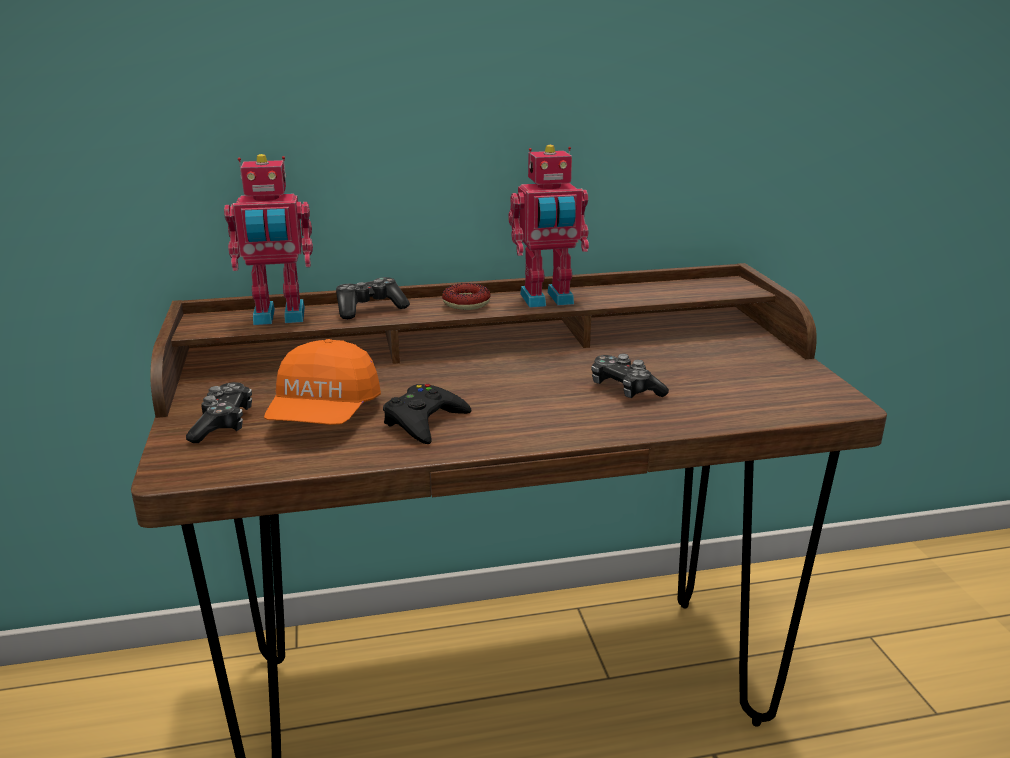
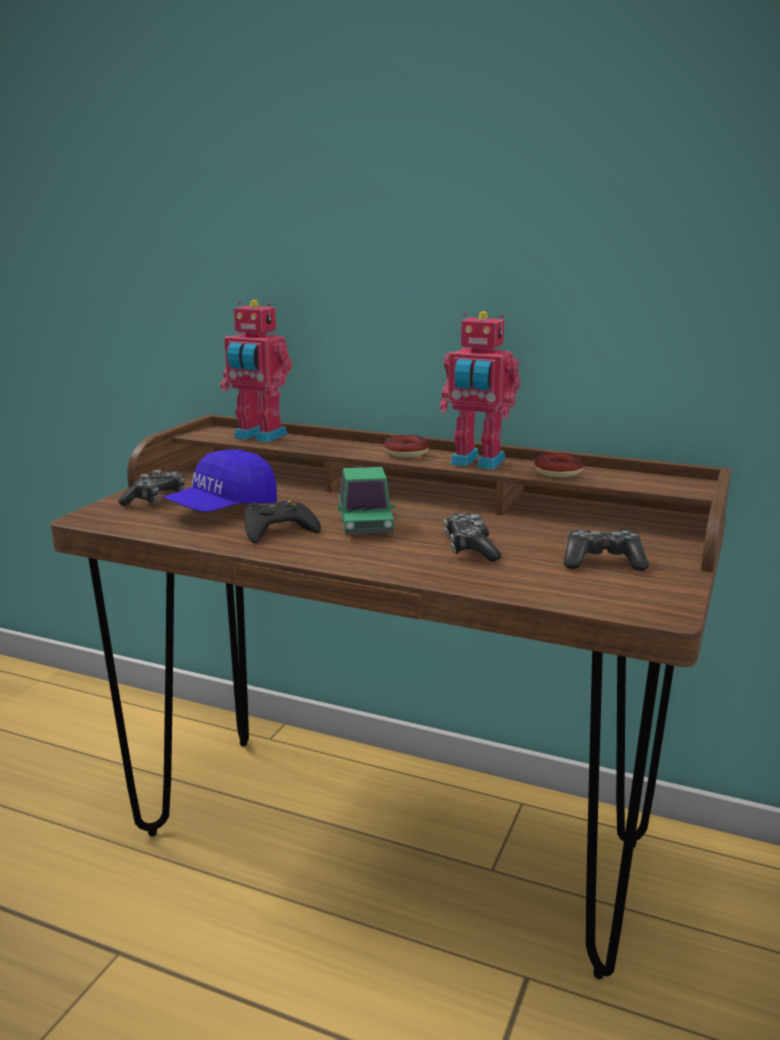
camera: 35 degrees right, 5 degrees down
orange cap [264,339,381,425] -> blue cap [163,449,277,512]
game controller [336,277,410,319] -> game controller moved to [564,529,649,571]
none -> toy car [338,467,395,534]
none -> donut [534,452,584,477]

